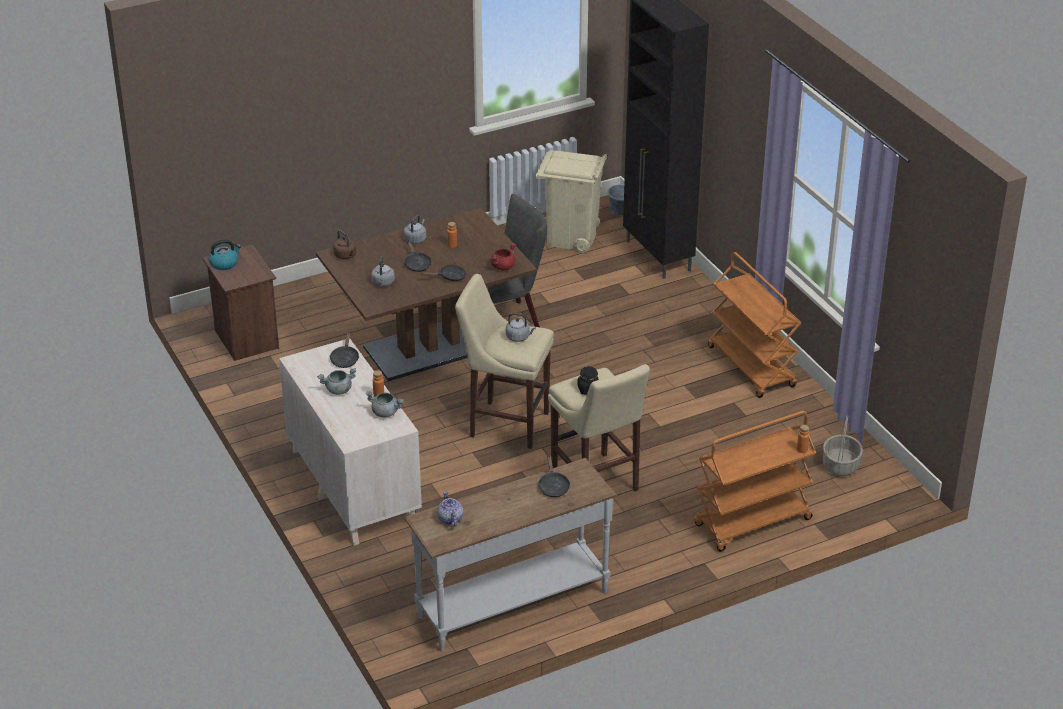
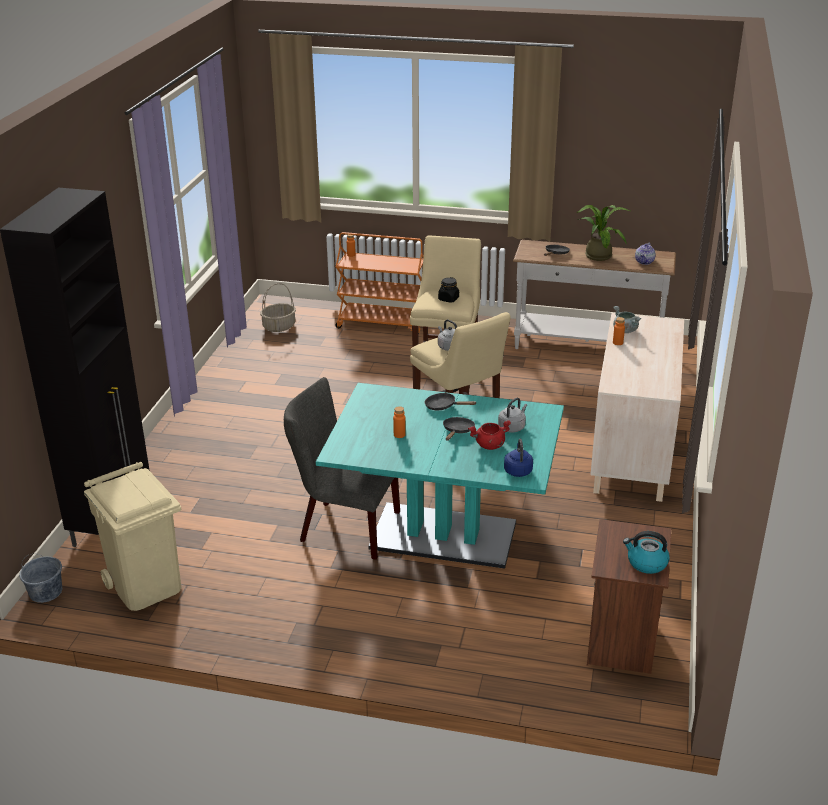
camera: 140 degrees left, 5 degrees down
brown dining table [316,208,537,381] -> turquoise dining table [316,383,564,569]
grey cooking pot [317,368,356,395] -> none
black frying pan [330,331,359,368] -> none
brown kettle [333,230,356,259] -> blue kettle [504,439,533,477]
grey kettle [404,215,426,244] -> none
red cooking pot [491,243,516,270] -> red cooking pot moved to [468,420,511,450]
orange cart [708,252,801,398] -> none
none -> potted plant [576,205,630,261]

